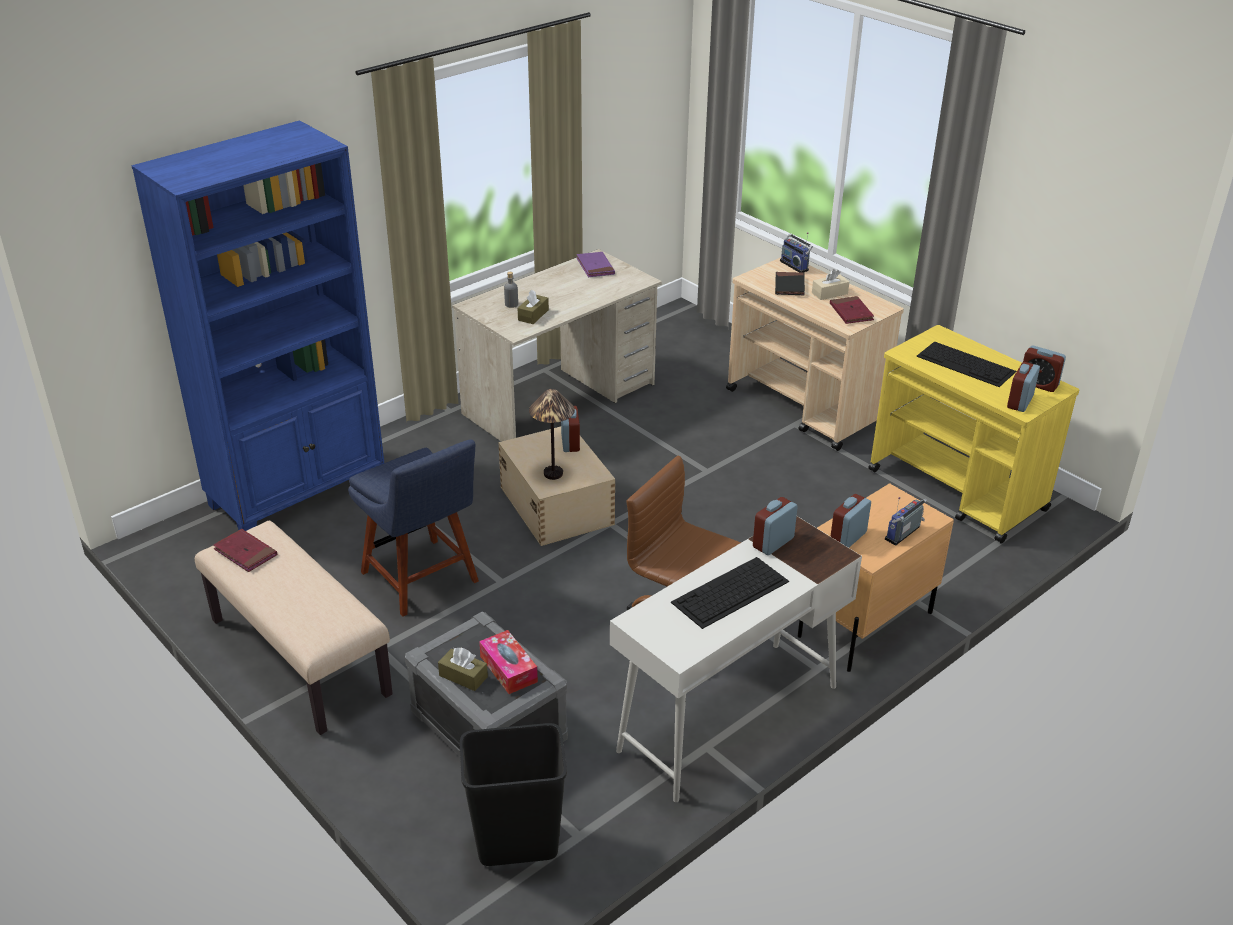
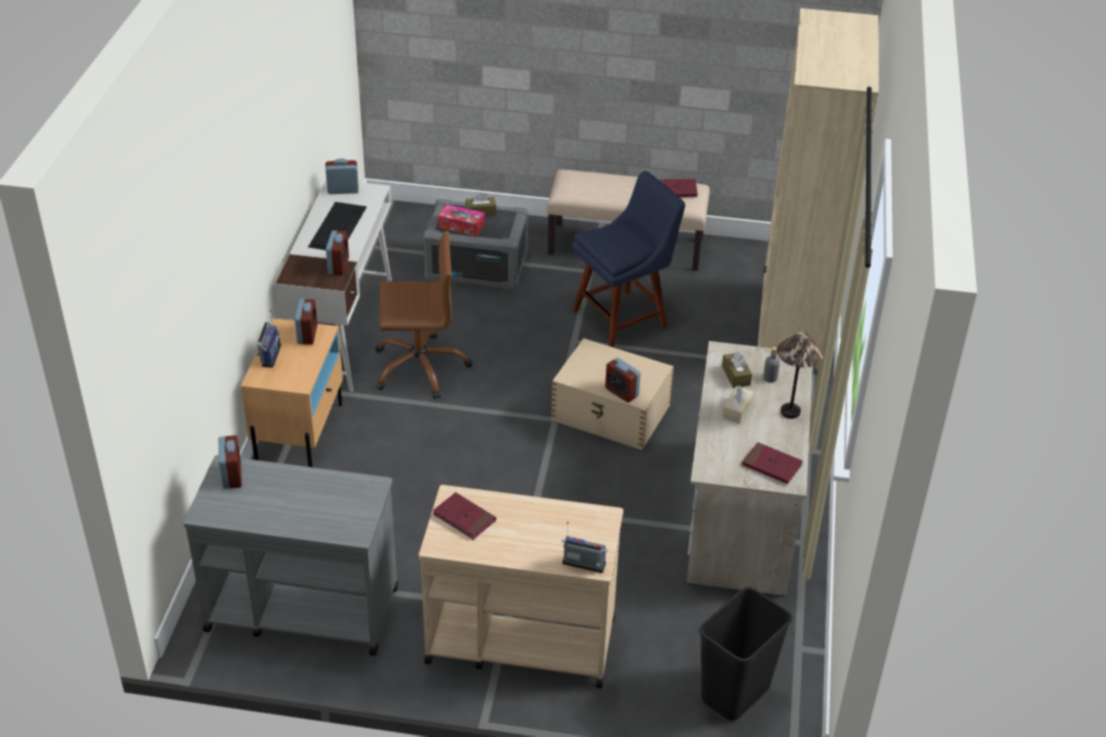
camera: 140 degrees right, 5 degrees up
blue bookcase [131,120,384,531] -> beige bookcase [758,8,879,373]
blue chair [348,440,479,617] -> blue chair turned 135 degrees clockwise [572,171,685,347]
black trash can [460,723,567,866] -> black trash can moved to [699,587,793,721]
table lamp [529,389,575,480] -> table lamp moved to [777,332,823,419]
purple book [576,252,615,277] -> red book [742,442,803,484]
black book [775,272,805,295] -> none
beige tissue box [812,269,849,300] -> beige tissue box moved to [722,385,754,424]
yellow cart [868,325,1079,544] -> grey cart [183,455,398,656]
keyboard [916,341,1016,387] -> none
alarm clock [1023,345,1066,392] -> alarm clock moved to [326,158,359,194]

